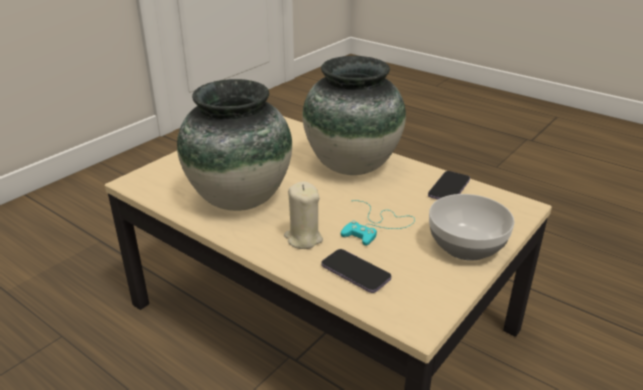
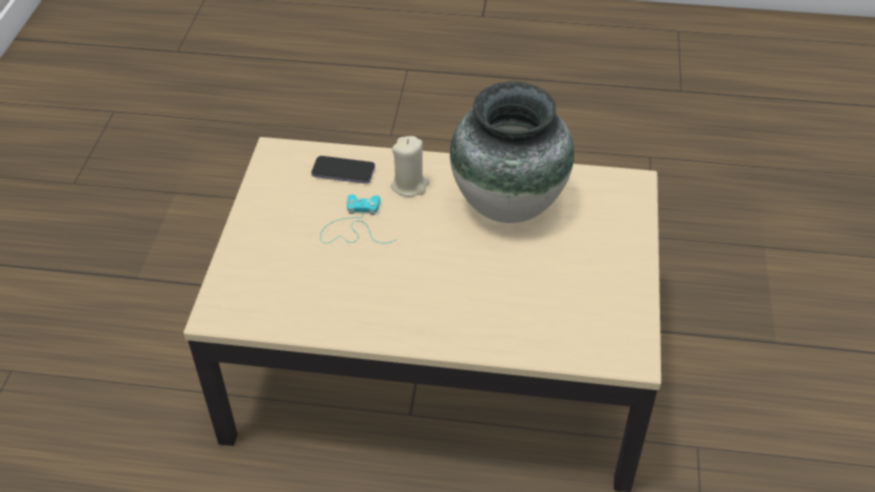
camera: 150 degrees right, 15 degrees up
vase [302,56,406,175] -> none
phone [428,171,470,200] -> none
bowl [429,194,514,261] -> none

